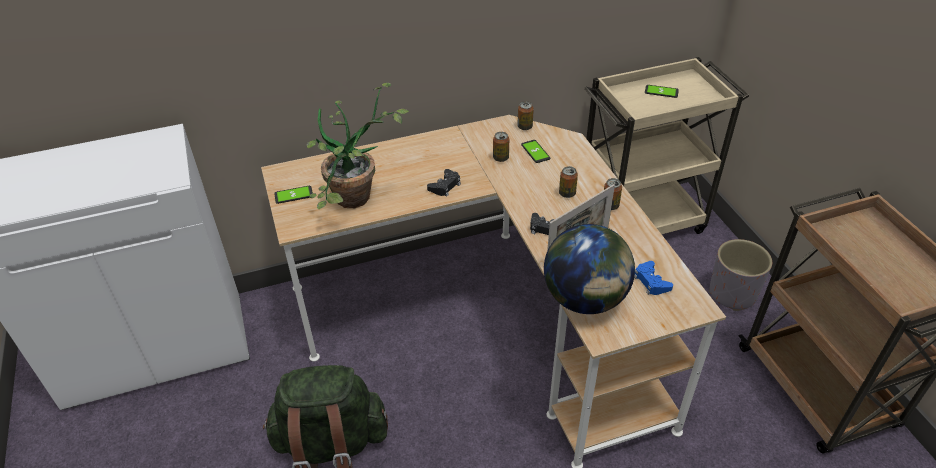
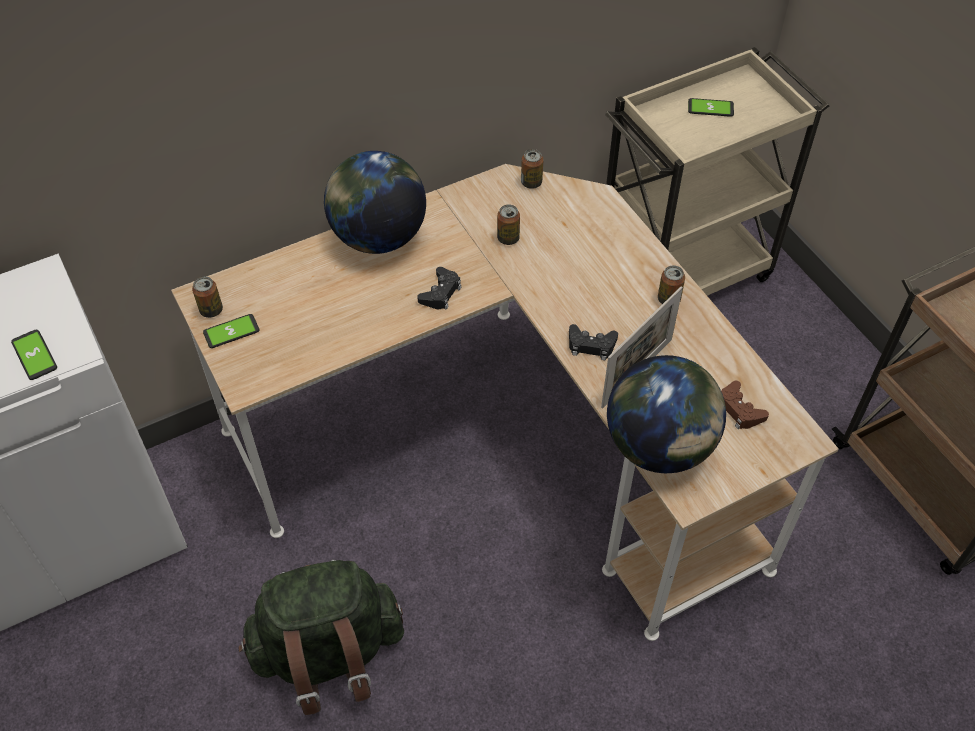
camera: 10 degrees left, 10 degrees up
potted plant [307,83,409,209] -> none
phone [521,140,550,163] -> phone moved to [11,330,57,380]
can [559,166,578,198] -> can moved to [192,276,223,318]
blue game controller [634,261,673,295] -> brown game controller [721,381,769,429]
grey planter [709,239,772,311] -> none
none -> globe [324,151,426,254]

